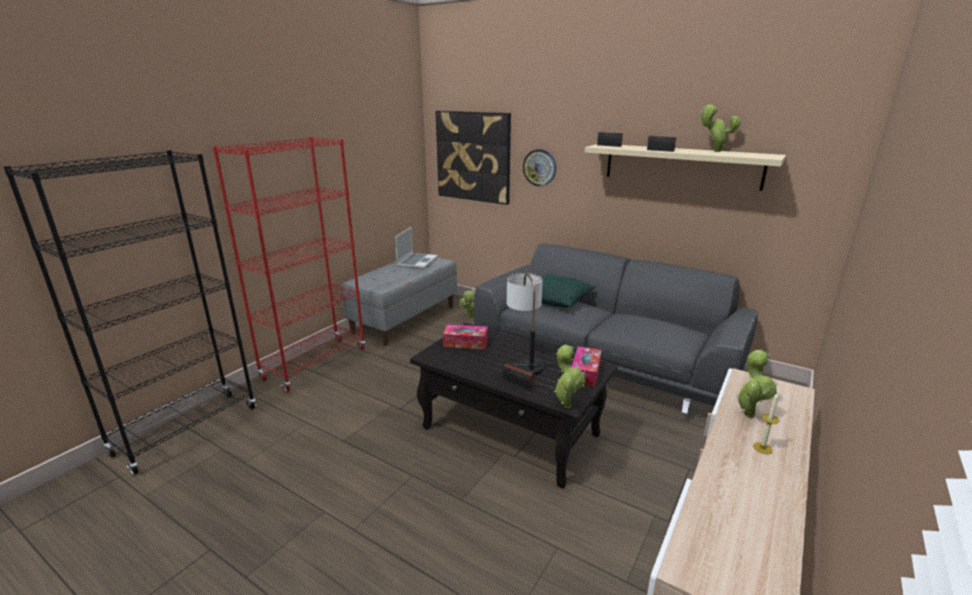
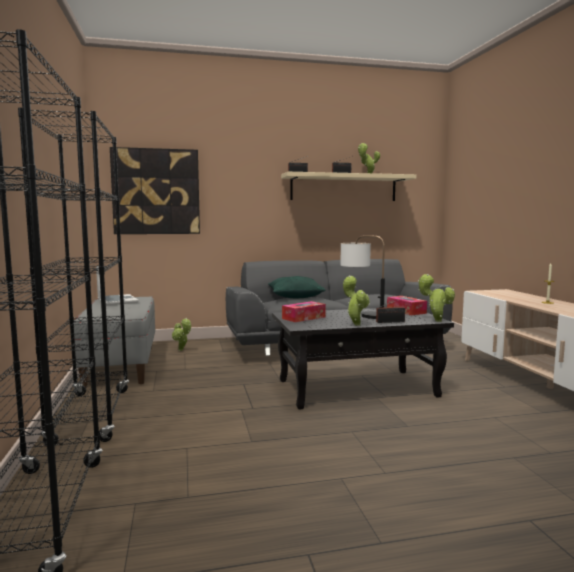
camera: 45 degrees left, 15 degrees down
red bookcase [212,137,365,392] -> black bookcase [18,107,129,445]
wall clock [523,149,556,187] -> none
potted plant [736,350,778,418] -> potted plant moved to [343,276,370,326]

